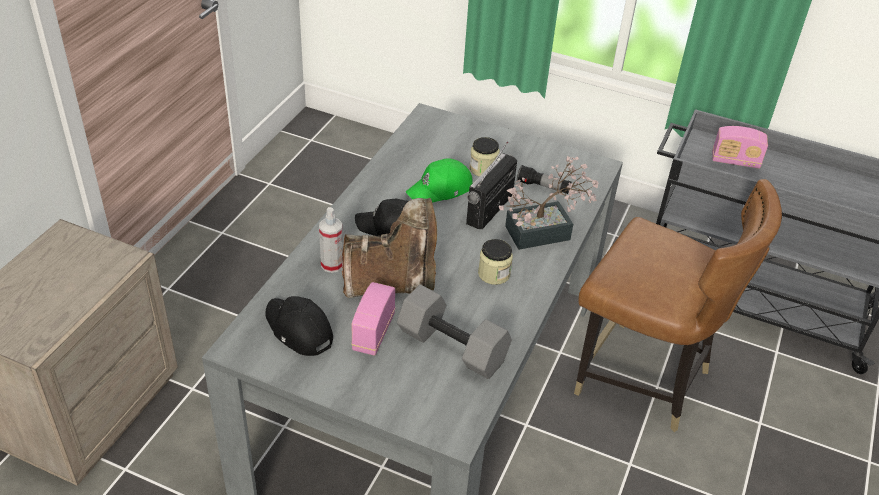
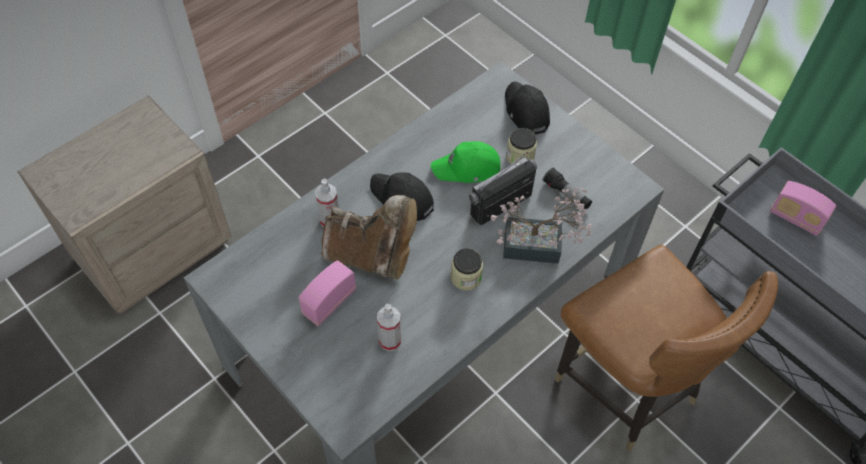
camera: 25 degrees right, 15 degrees up
black cap [265,296,333,356] -> black cap moved to [505,81,550,135]
grey dumbbell [397,285,512,379] -> spray bottle [377,304,401,351]

